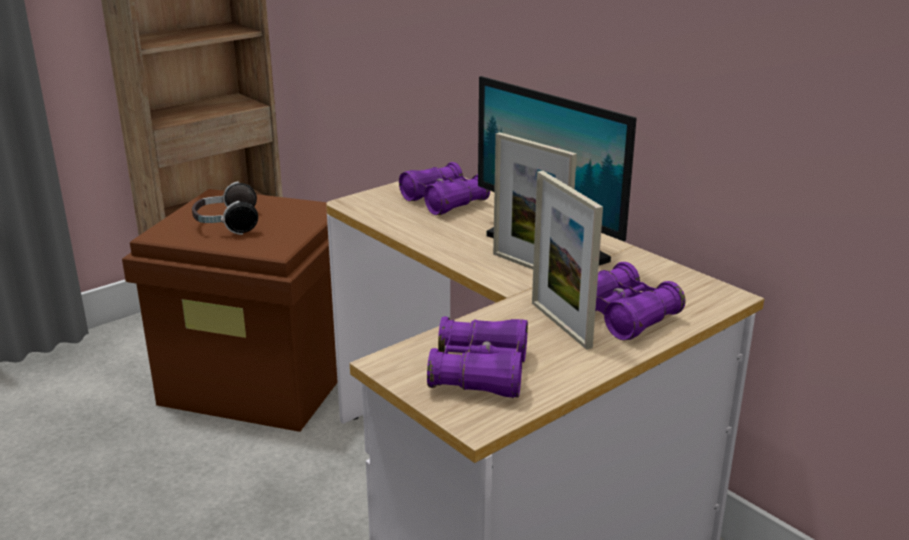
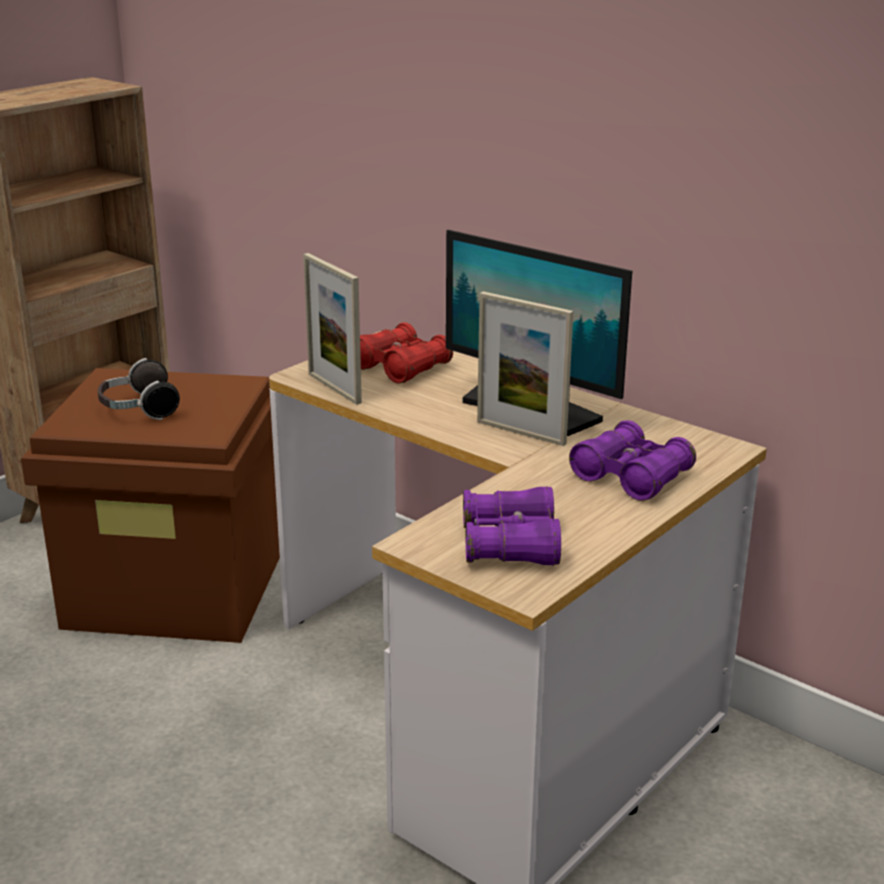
camera: 10 degrees left, 0 degrees up
purple binoculars [399,162,490,215] -> red binoculars [360,323,453,383]
picture frame [532,171,603,350] -> picture frame moved to [303,253,362,405]

